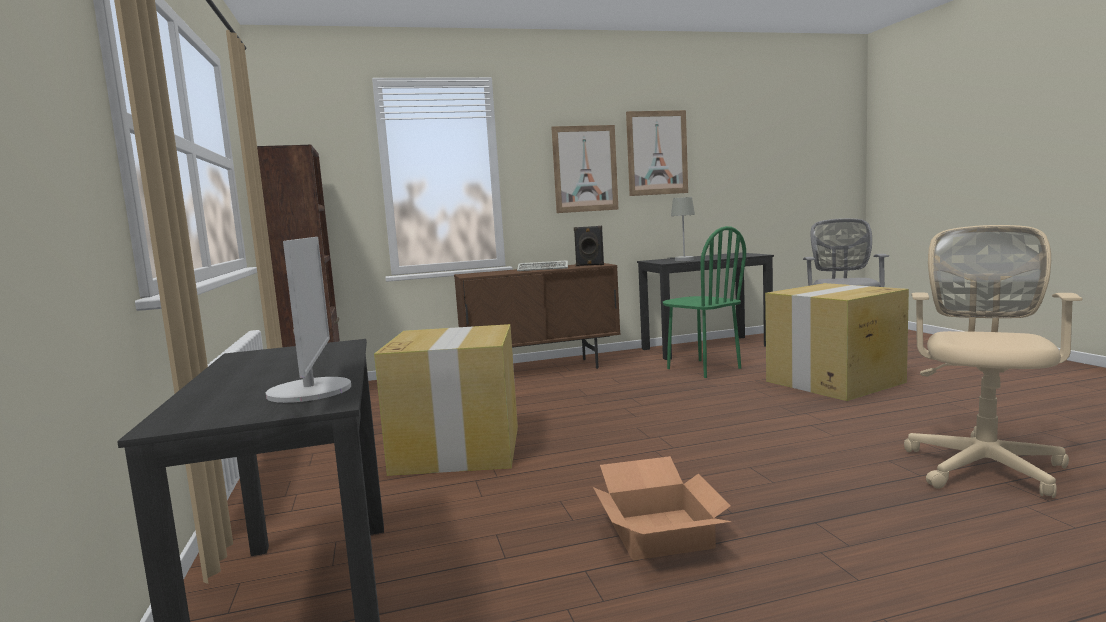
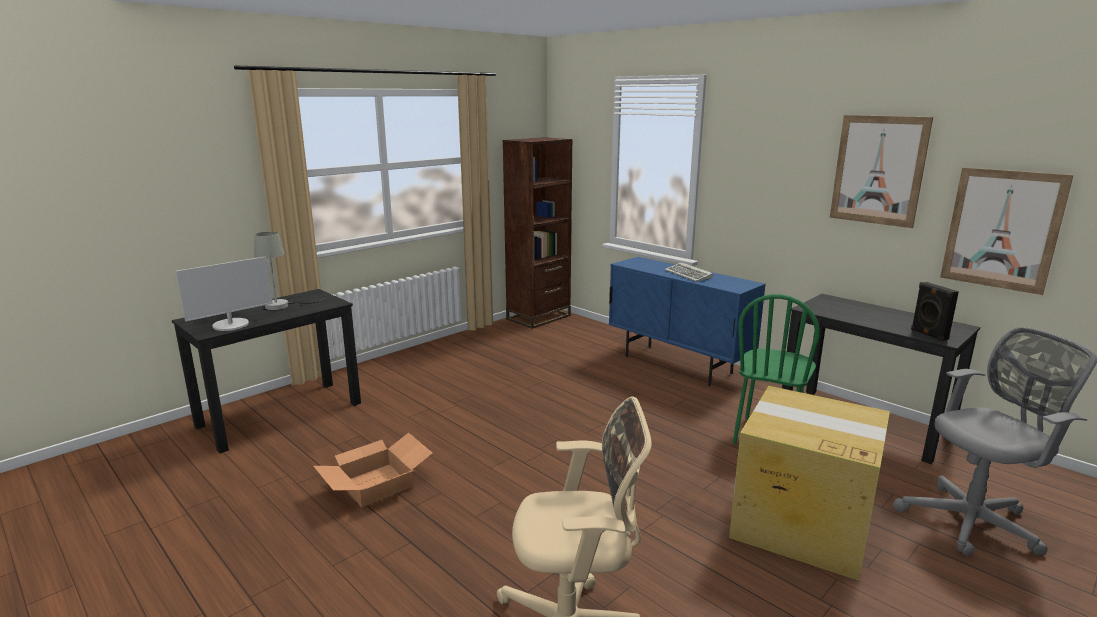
camera: 60 degrees right, 10 degrees up
cardboard box [374,324,518,476] -> none
brown cabinet [454,263,620,369] -> blue cabinet [609,257,766,386]
picture [551,125,619,213] -> picture moved to [940,168,1074,295]
black speaker [574,226,604,266] -> black speaker moved to [911,282,959,341]
grey table lamp [671,197,695,262] -> grey table lamp moved to [254,232,326,310]

